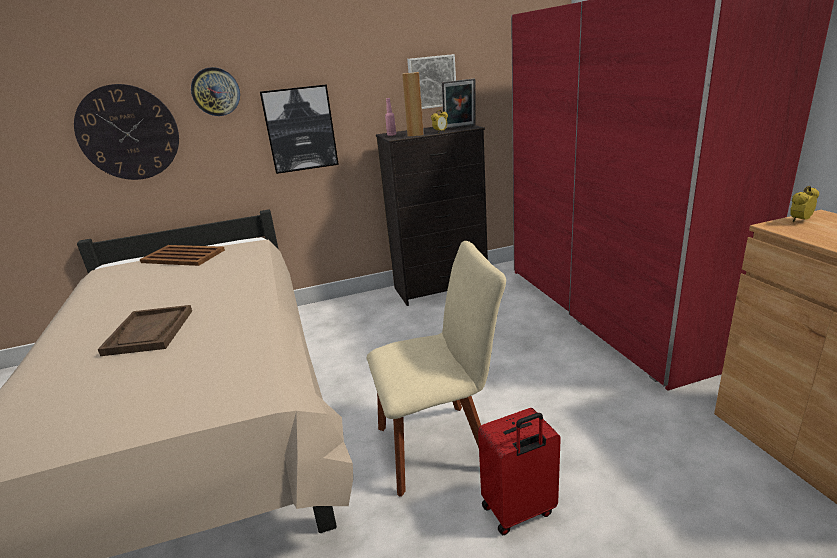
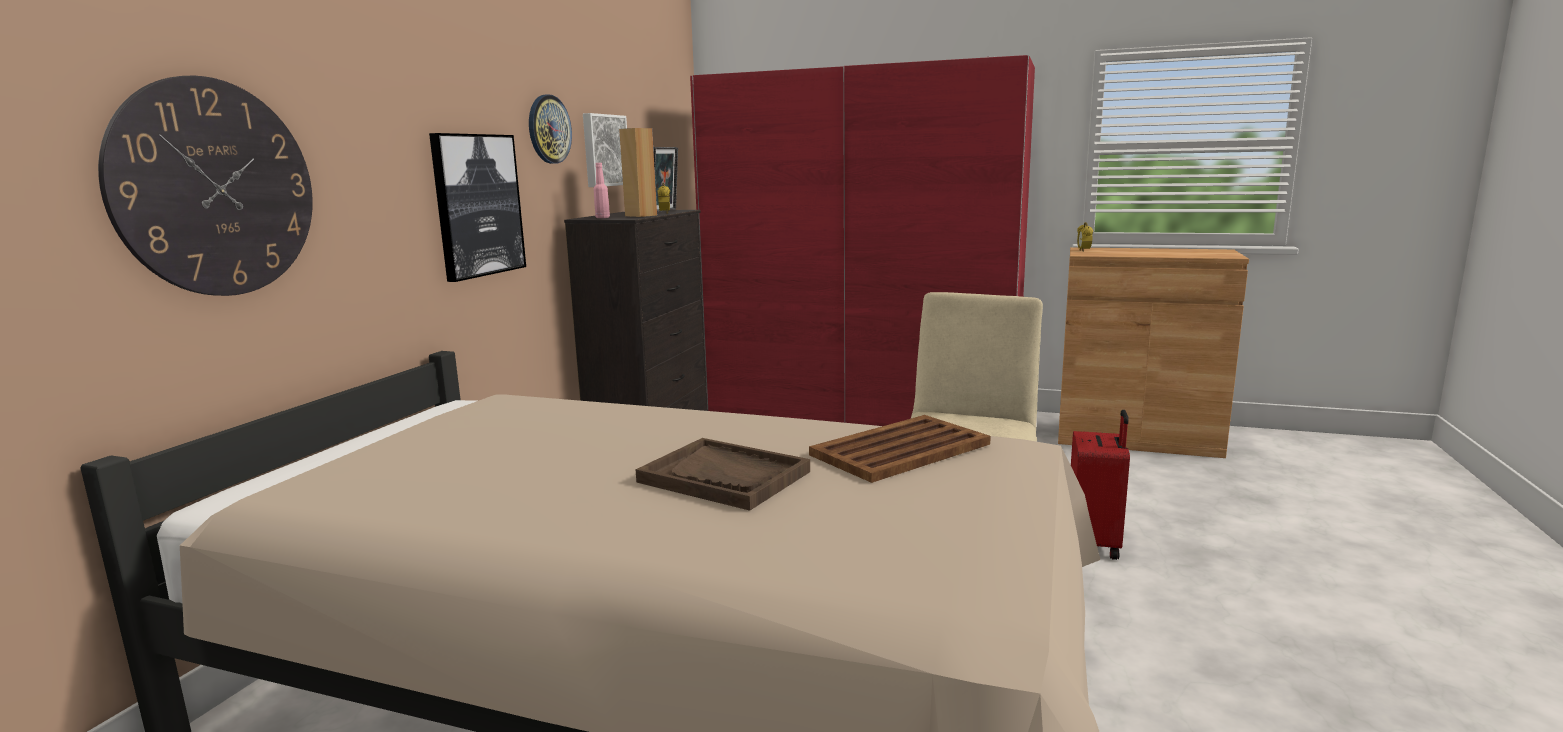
camera: 55 degrees left, 10 degrees down
brown tray [140,245,225,266] -> brown tray moved to [809,415,991,483]
wall clock [191,67,240,116] -> wall clock moved to [529,94,572,164]

